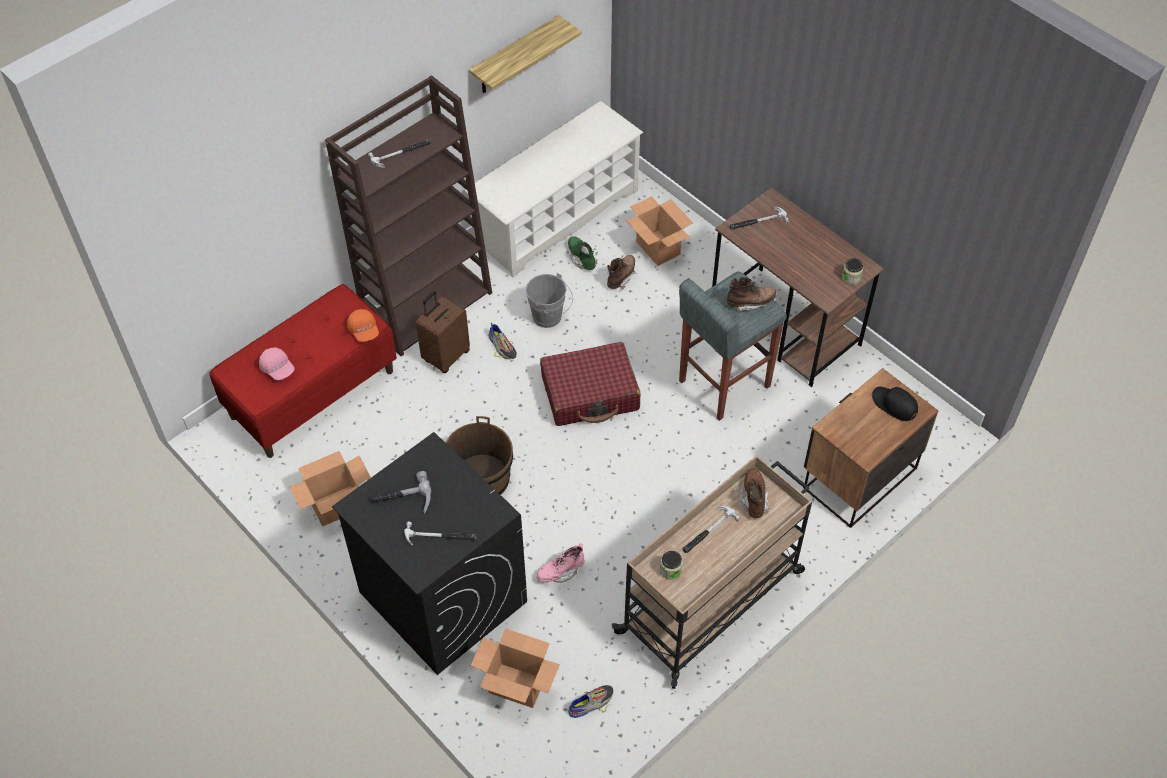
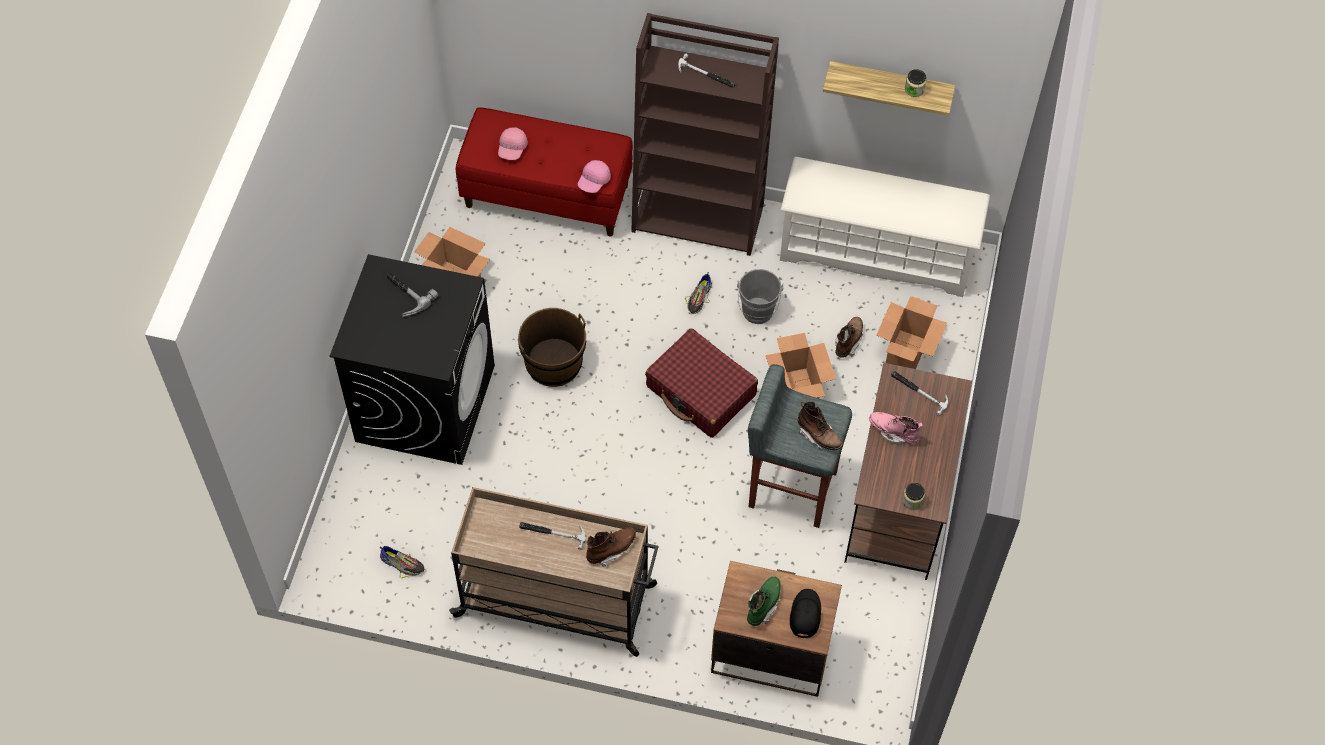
camera: 55 degrees right, 5 degrees up
orange cap [347,309,379,342] -> pink cap [578,160,611,193]
hammer [404,522,476,546] -> none
brown suitcase [416,291,470,373] -> none
cardboard box [471,628,560,708] -> cardboard box moved to [766,333,836,398]
pink boot [536,543,585,583] -> pink boot moved to [869,412,923,446]
green boot [568,236,597,270] -> green boot moved to [747,576,781,626]
brown boot [607,255,635,290] -> brown boot turned 60 degrees counterclockwise [835,317,864,358]
jar [660,551,683,580] -> jar moved to [905,69,926,97]

